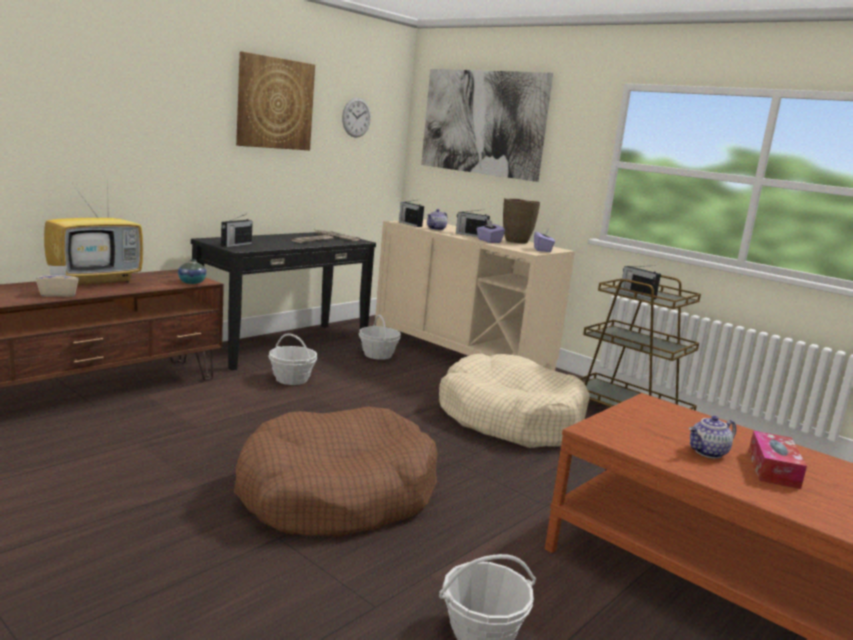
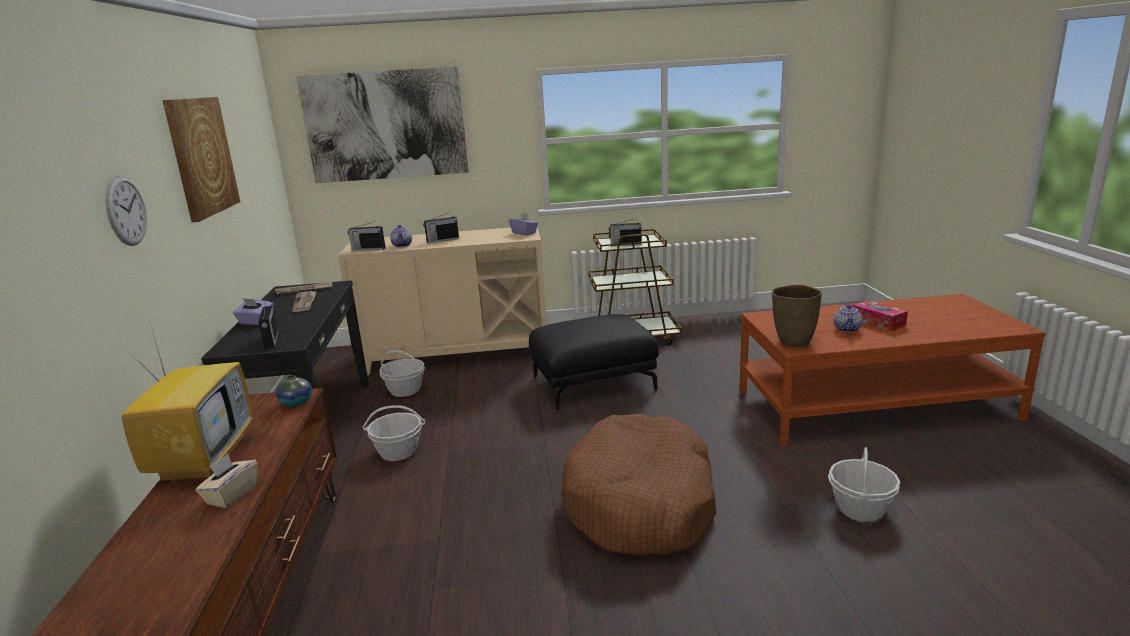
camera: 45 degrees left, 5 degrees up
wall clock [342,98,371,138] -> wall clock moved to [105,176,147,246]
beige dog bed [439,353,590,448] -> black ottoman [529,314,659,410]
purple tissue box [476,219,505,243] -> purple tissue box moved to [233,298,274,325]
brown vase [503,198,540,244] -> brown vase moved to [772,285,822,347]

